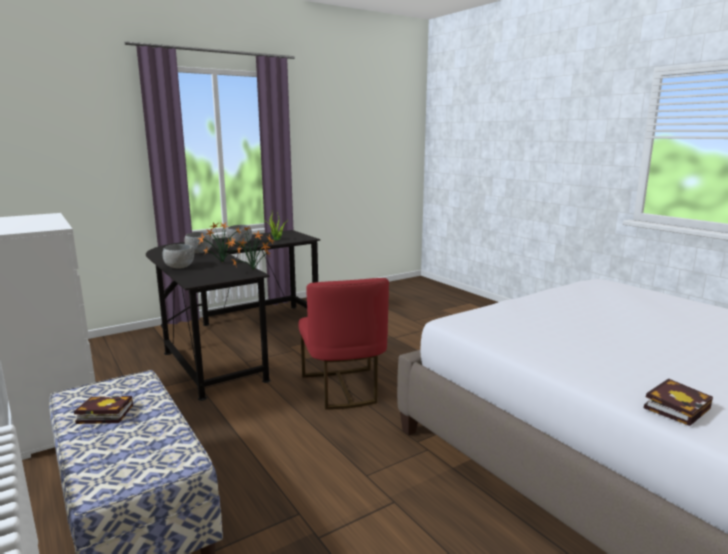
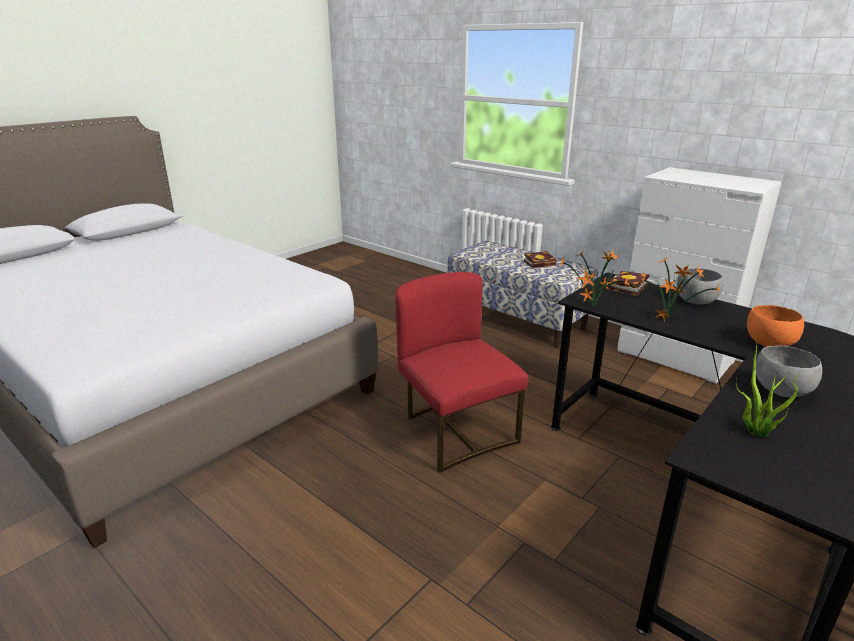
camera: 165 degrees right, 10 degrees up
grey bowl [184,232,213,253] -> orange bowl [747,305,804,347]
book [644,378,713,426] -> book moved to [608,271,650,296]

